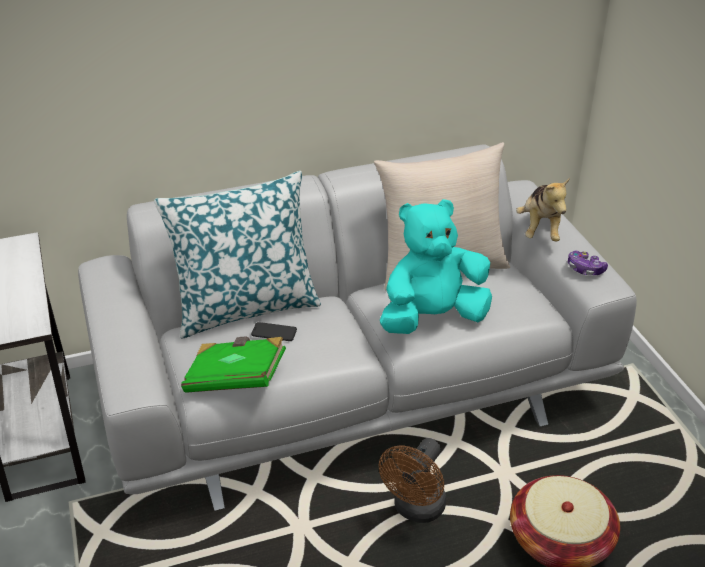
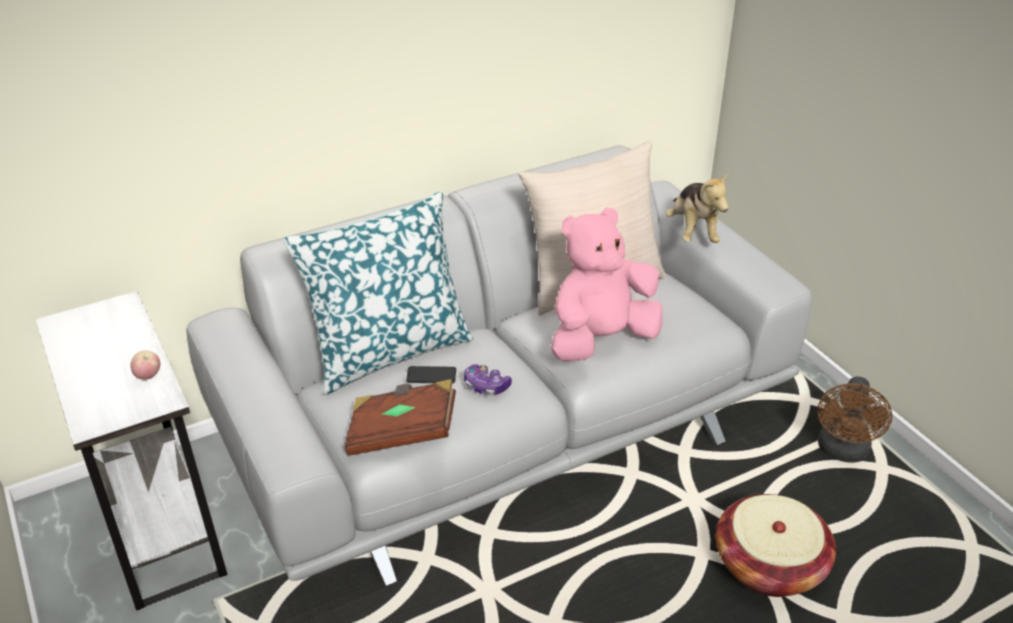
camera: 10 degrees left, 0 degrees up
green book [181,337,286,393] -> brown book [344,379,456,456]
brown fan [379,438,446,523] -> brown fan moved to [817,377,893,463]
turquoise plush toy [380,199,492,334] -> pink plush toy [551,207,663,361]
game controller [568,250,608,275] -> game controller moved to [464,364,512,395]
none -> apple [131,350,160,380]

